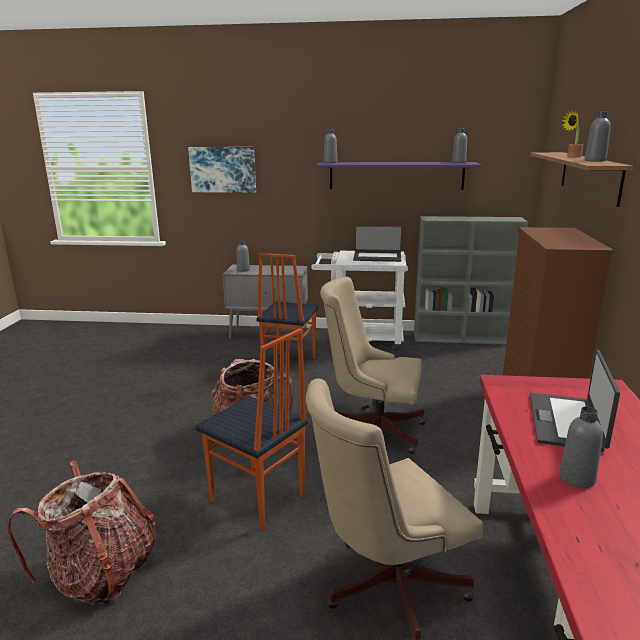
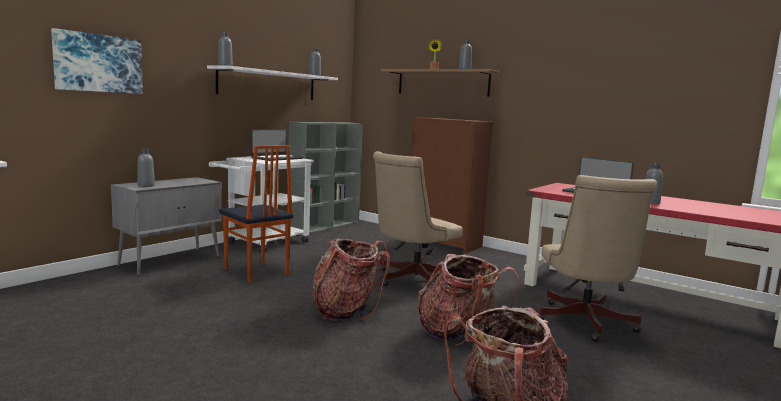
camera: 60 degrees left, 10 degrees down
chair [195,328,308,531] -> backpack [418,254,519,346]
purple shelf [317,162,481,190] -> white shelf [207,65,338,100]

